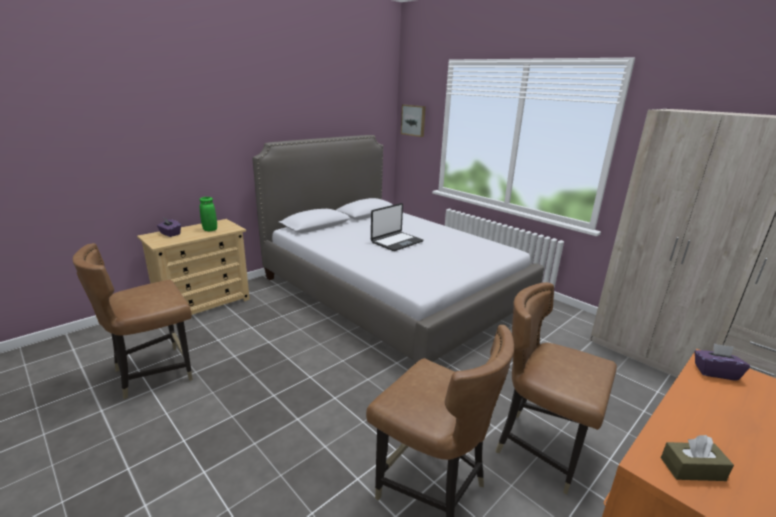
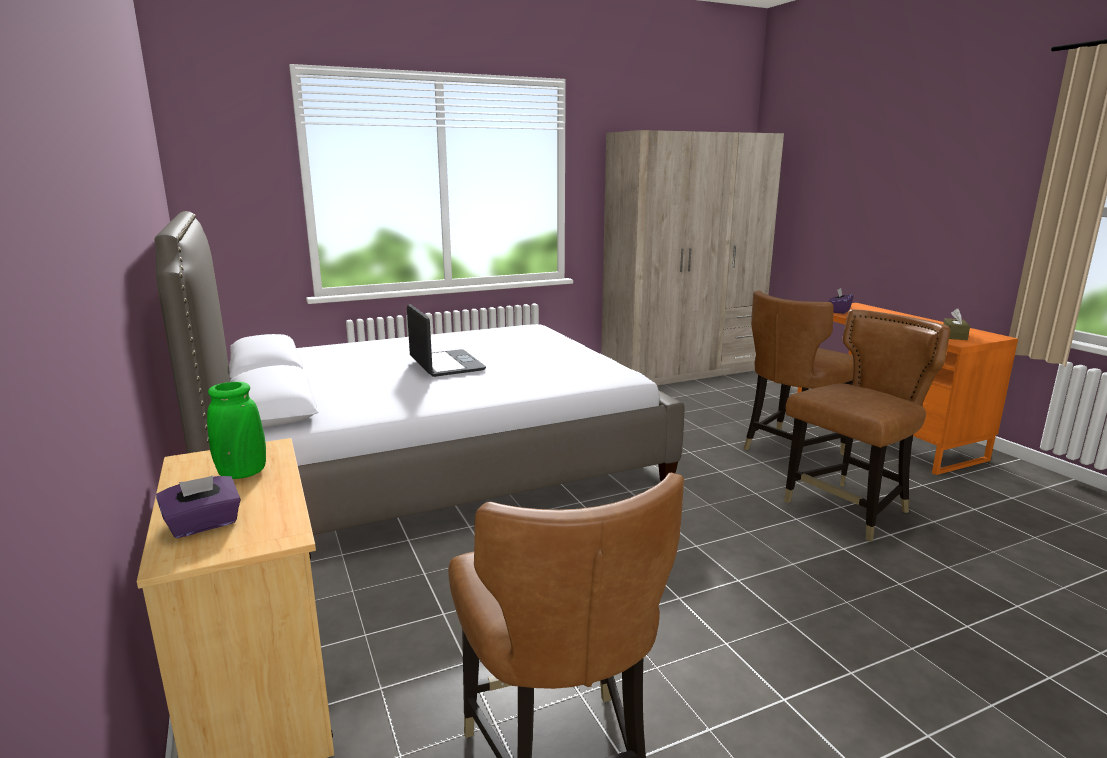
camera: 70 degrees left, 5 degrees down
picture [401,105,426,137] -> none

